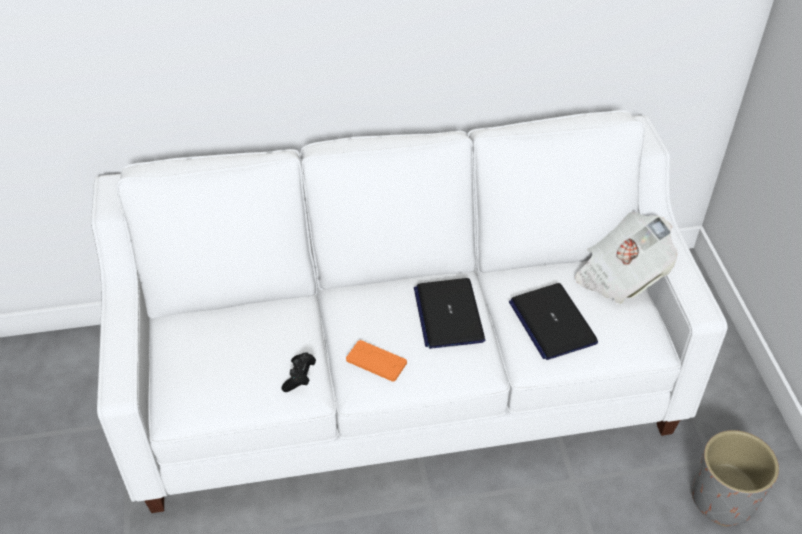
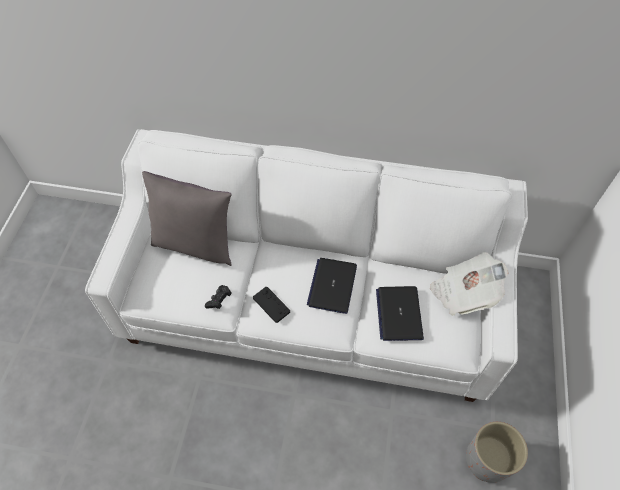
camera: 20 degrees right, 10 degrees up
orange game controller [346,340,407,382] -> black game controller [253,287,290,323]
none -> grey pillow [142,171,232,266]

